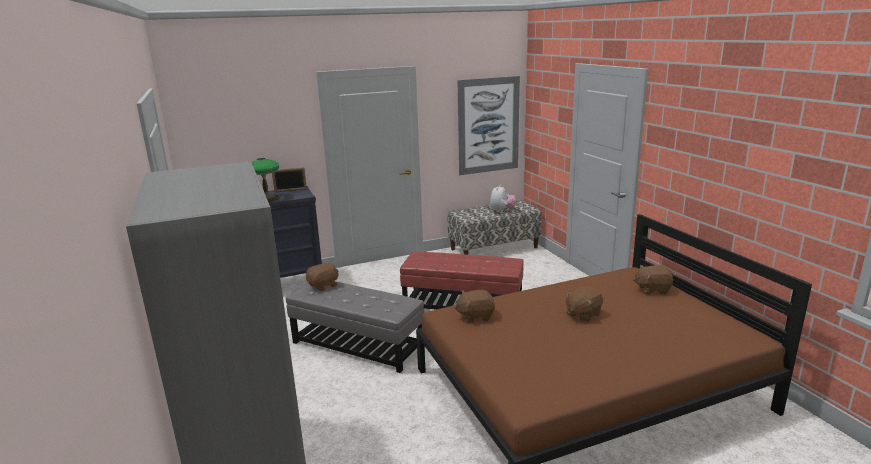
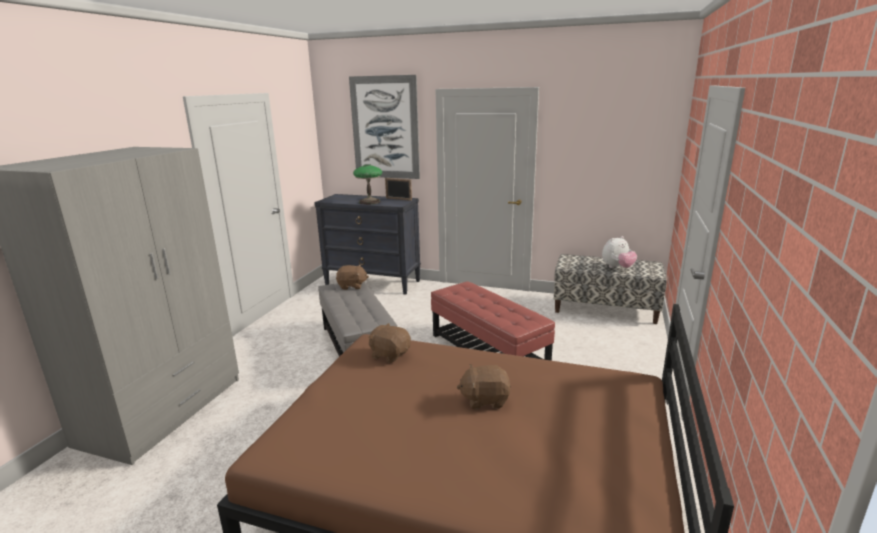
camera: 40 degrees right, 0 degrees up
picture [458,76,520,175] -> picture moved to [349,75,420,179]
brown plush toy [633,265,673,295] -> none

